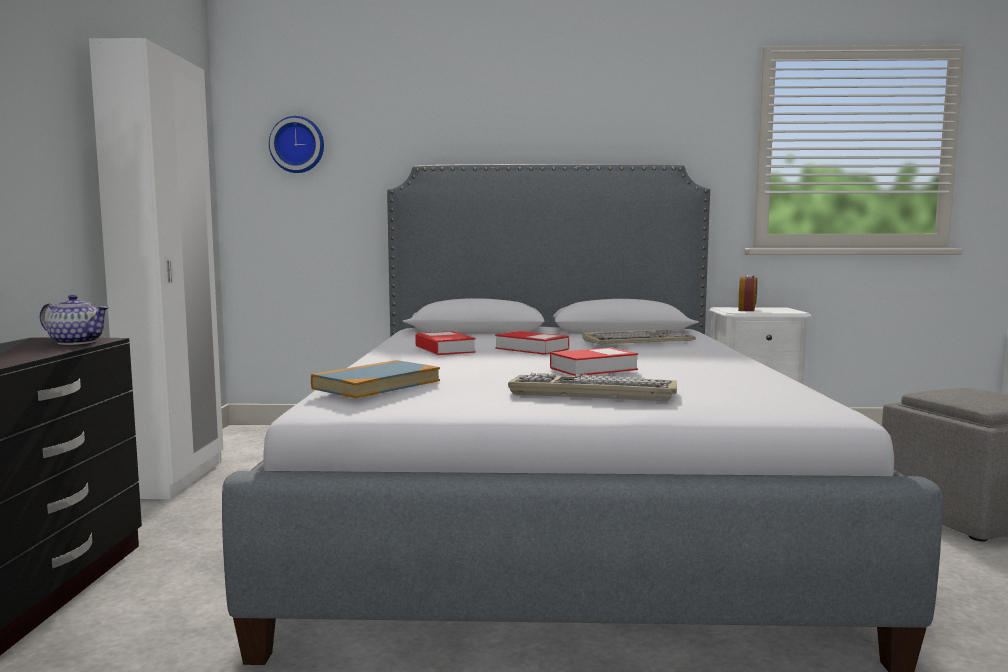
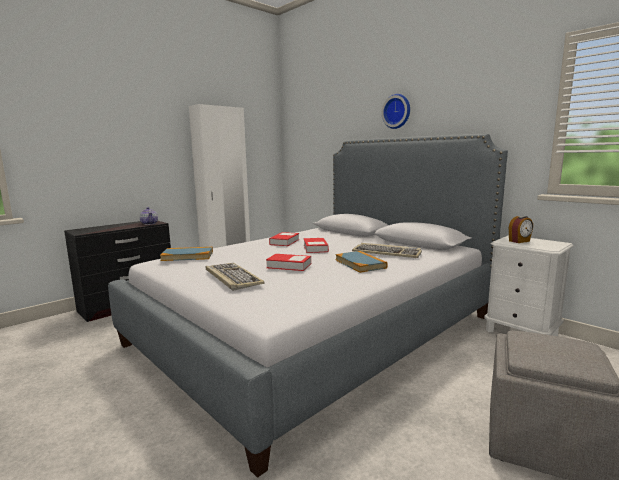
camera: 45 degrees right, 5 degrees up
wall clock [269,116,324,173] -> wall clock moved to [381,94,410,129]
none -> book [336,251,388,273]

